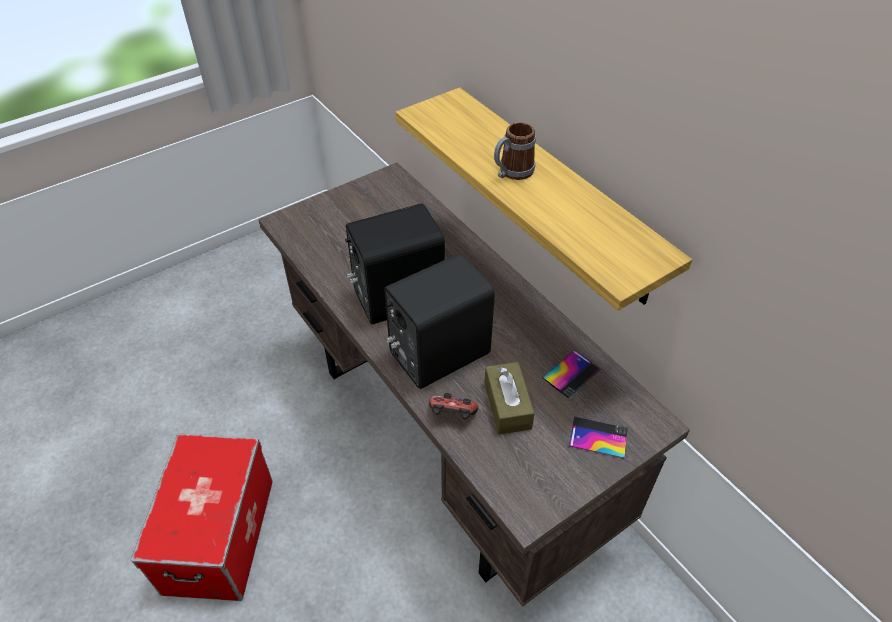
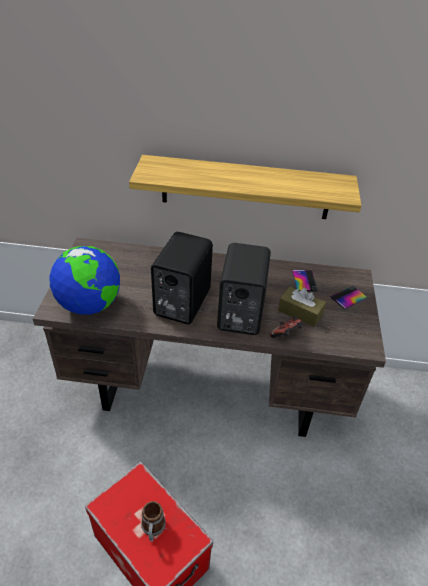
camera: 50 degrees left, 5 degrees down
mug [494,122,536,180] -> mug moved to [141,501,166,542]
none -> globe [49,246,120,315]

